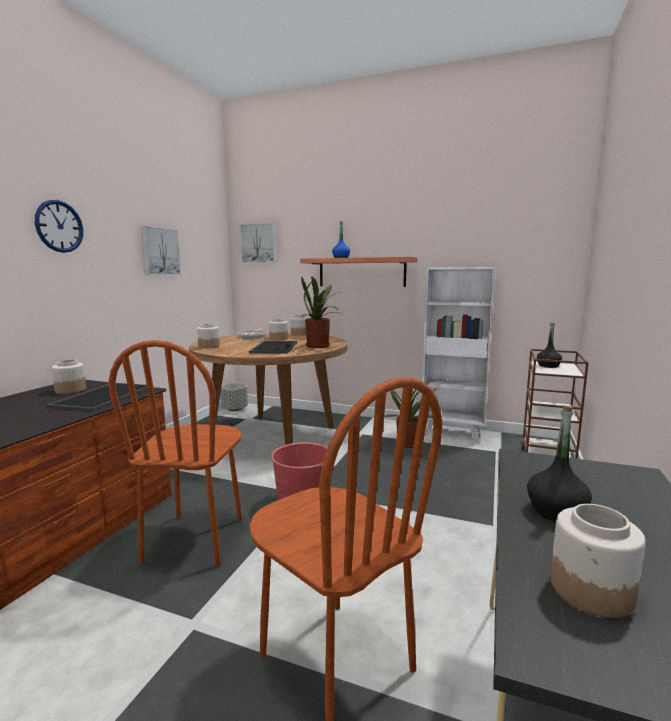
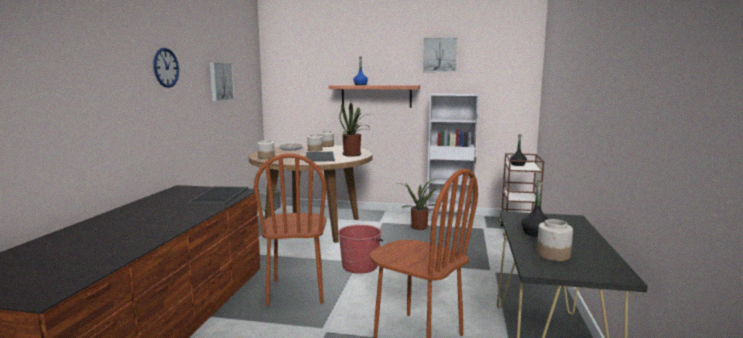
camera: 10 degrees left, 0 degrees up
jar [52,360,86,394] -> none
picture [240,223,276,263] -> picture moved to [423,37,457,72]

